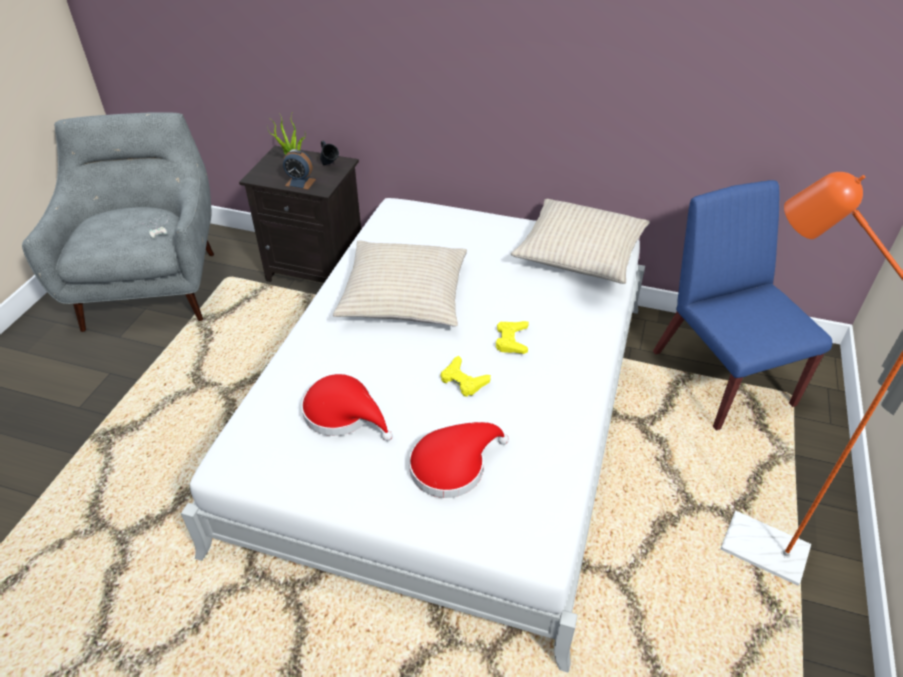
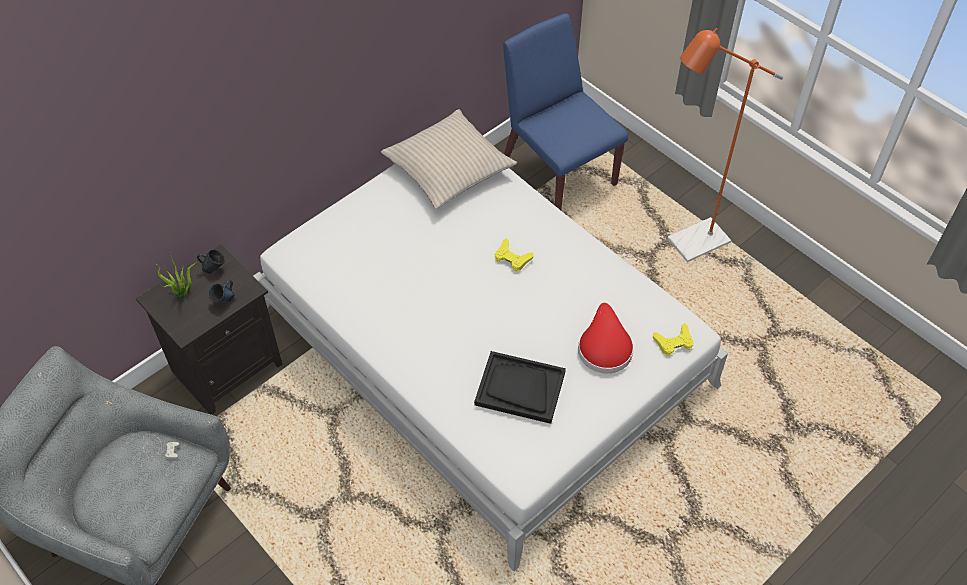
camera: 60 degrees left, 10 degrees up
alarm clock [283,149,316,190] -> blue mug [209,280,235,303]
red hat [301,374,393,441] -> black tray [474,351,566,424]
beige pillow [333,240,467,327] -> none
yellow game controller [441,356,491,397] -> yellow game controller moved to [653,323,694,356]
blue chair [653,180,832,430] -> blue chair turned 45 degrees clockwise [503,13,628,210]

